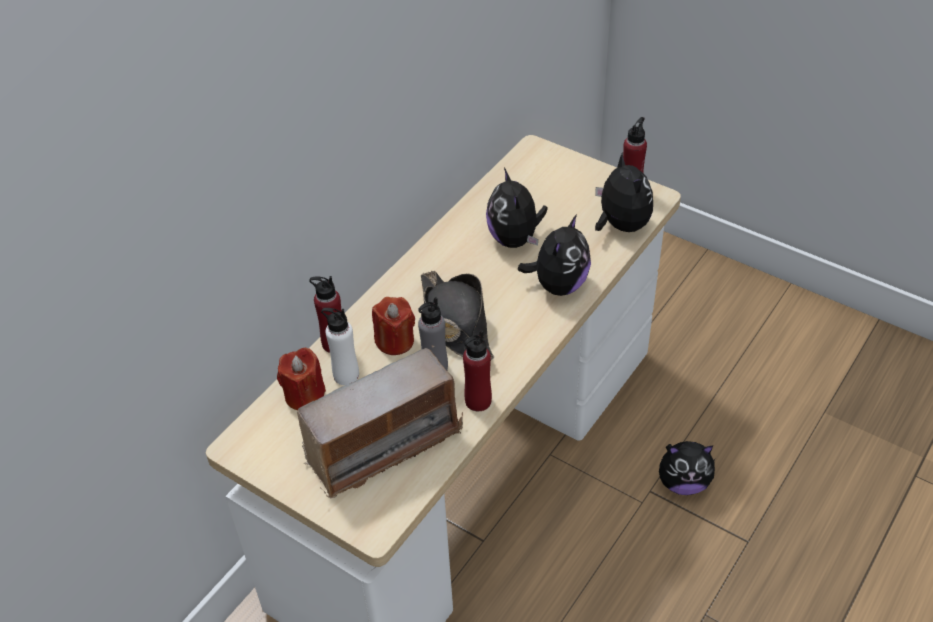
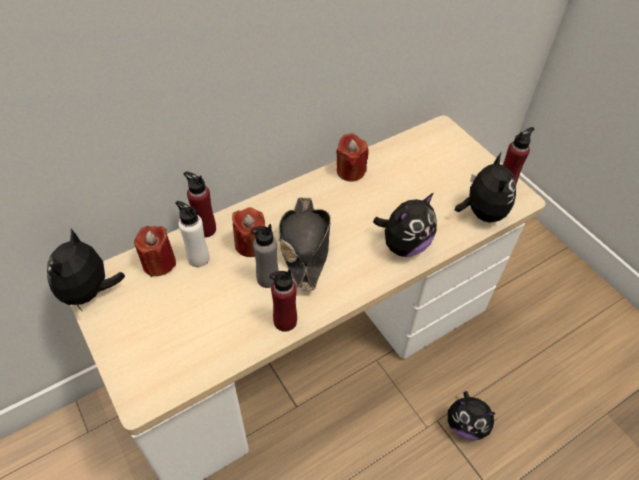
camera: 20 degrees right, 5 degrees up
radio [297,345,463,499] -> none
plush toy [486,168,548,248] -> plush toy moved to [47,229,125,313]
none -> red candle [336,133,369,182]

